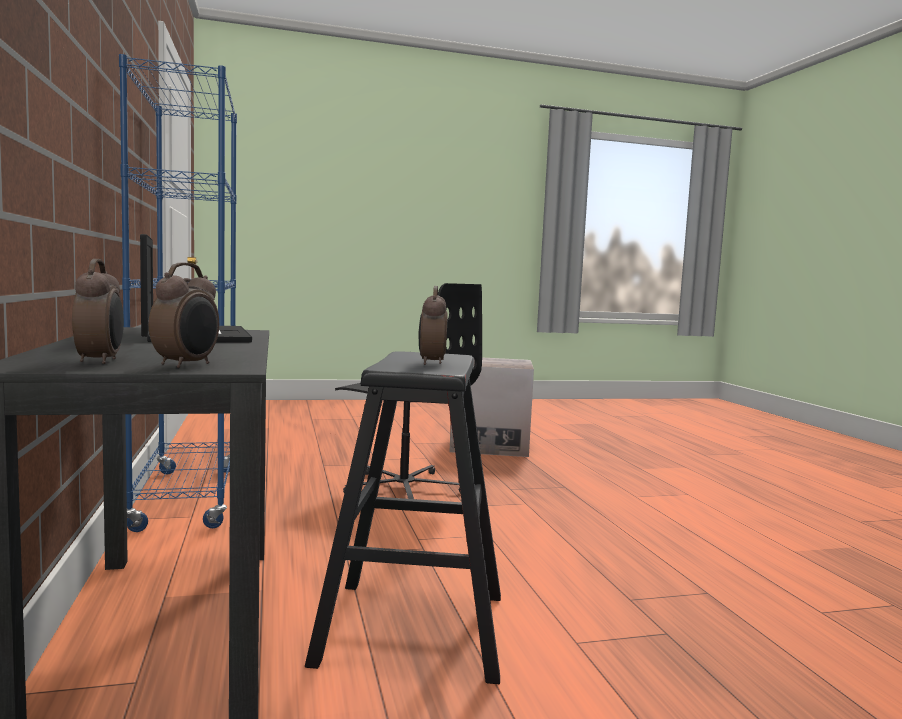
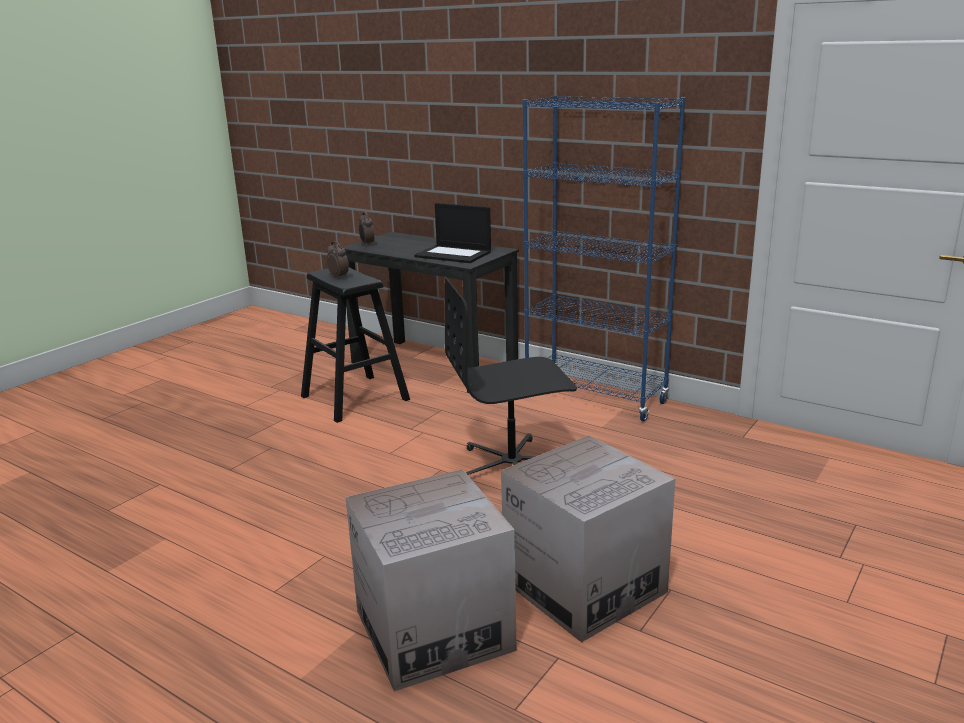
camera: 140 degrees right, 15 degrees up
alarm clock [72,259,124,364] -> none
none -> cardboard box [346,469,517,692]

